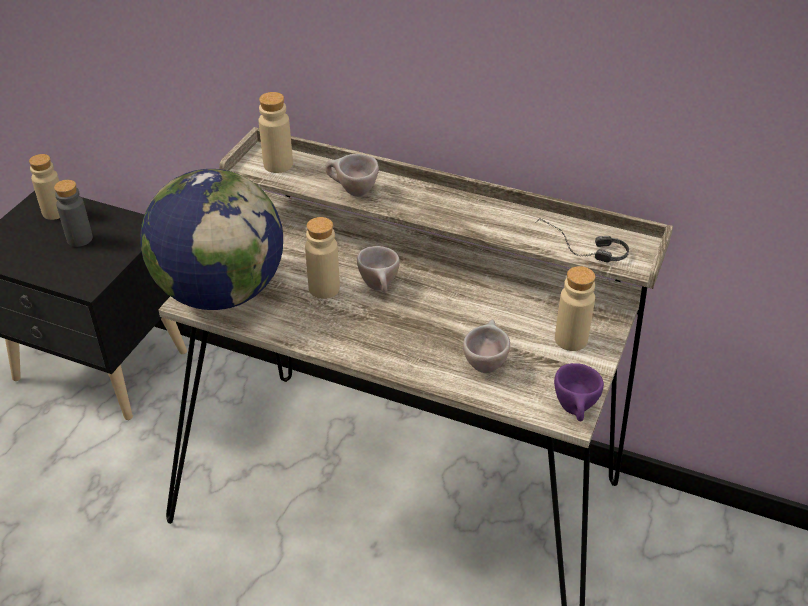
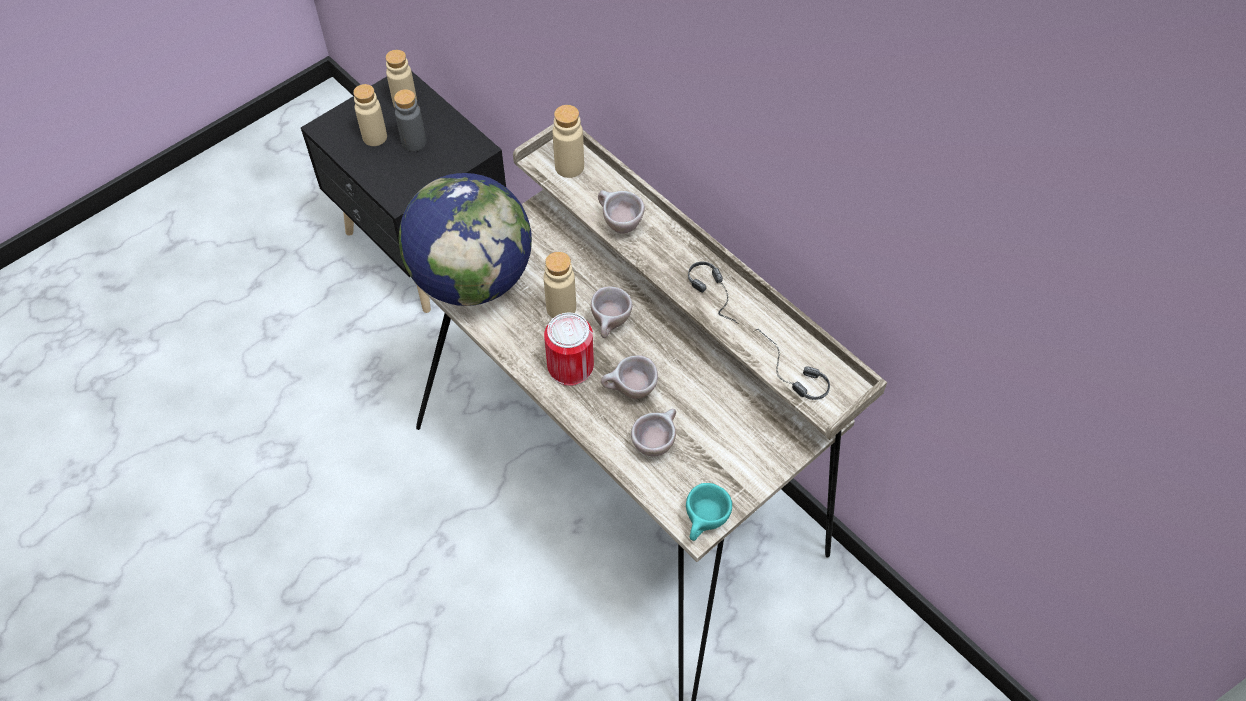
camera: 25 degrees right, 15 degrees up
purple cup [554,363,604,421] -> turquoise cup [686,483,732,541]
beige bottle [555,266,595,351] -> beige bottle moved to [353,84,387,146]
none -> can [544,313,594,386]
none -> beige cup [601,355,658,399]
none -> headphones [688,262,739,324]

